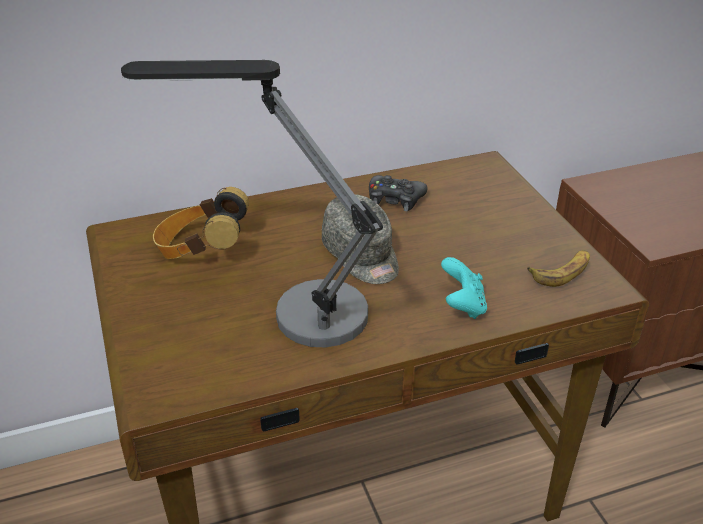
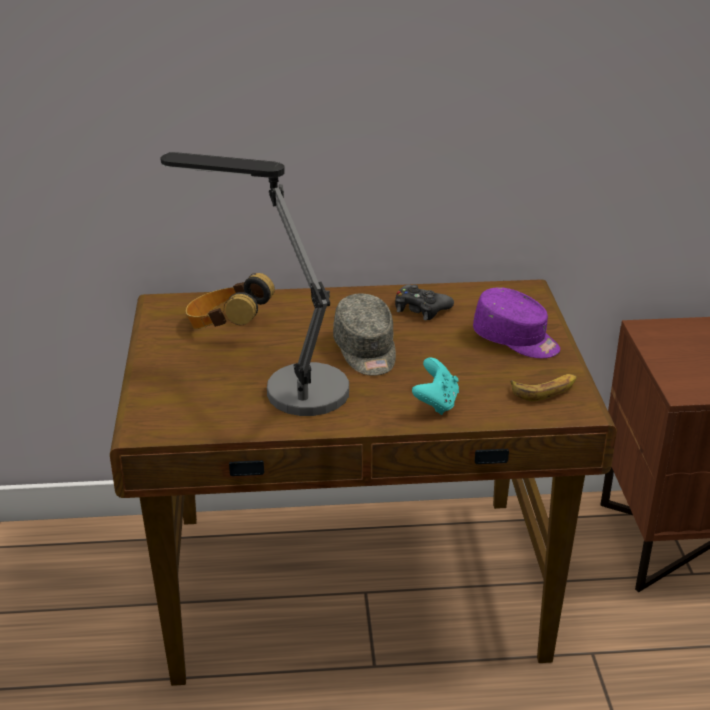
camera: 15 degrees right, 5 degrees down
none -> purple cap [473,287,560,358]

